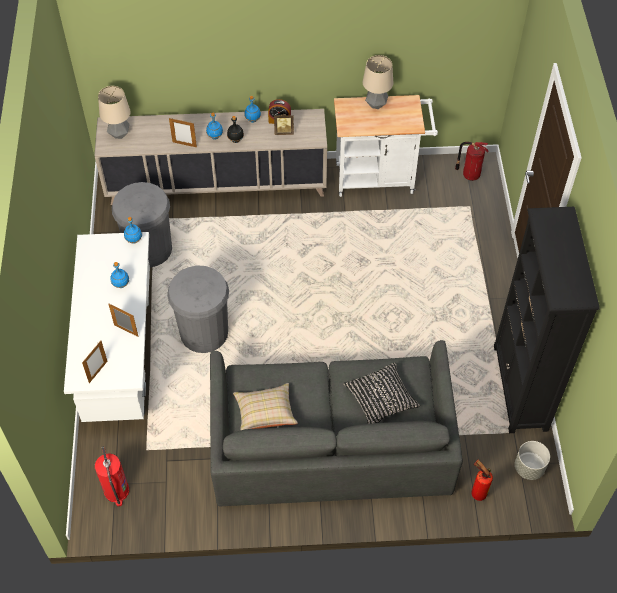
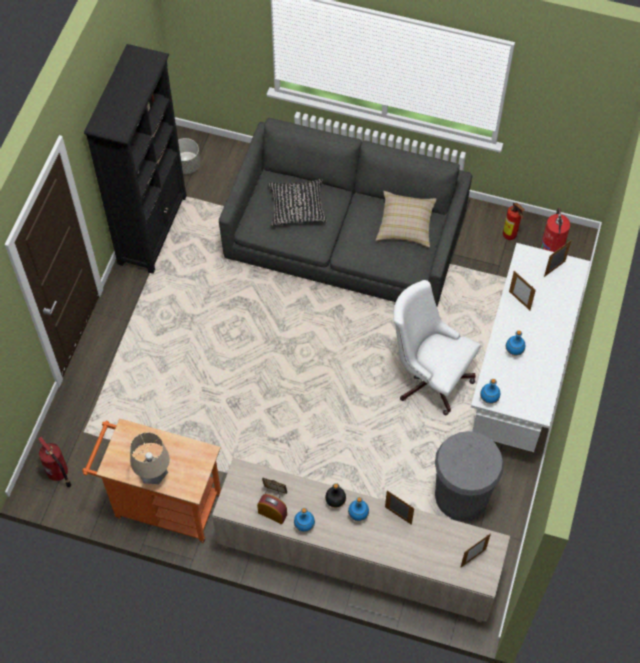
camera: 160 degrees left, 5 degrees up
table lamp [98,86,131,139] -> picture frame [461,533,491,567]
grey trash can [167,265,229,353] -> white office chair [393,280,480,415]
white cart [334,95,438,197] -> orange cart [82,419,221,543]
fire extinguisher [471,460,493,501] -> fire extinguisher moved to [503,203,525,240]

